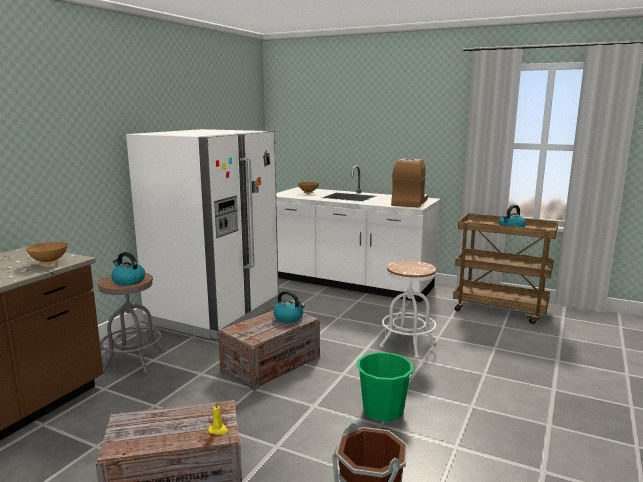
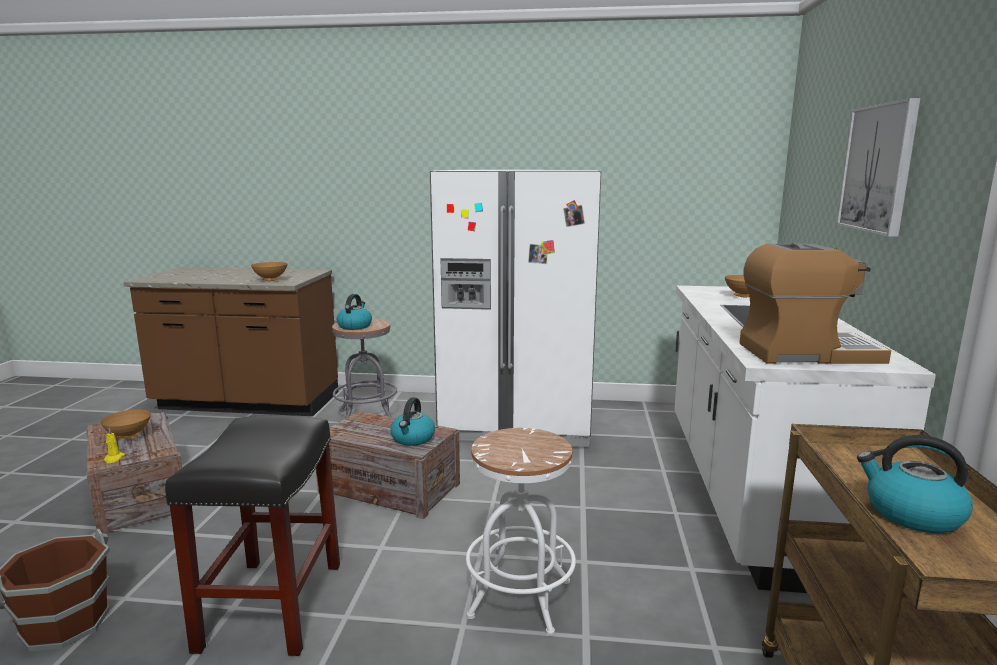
camera: 70 degrees right, 0 degrees up
green bucket [357,352,414,422] -> black stool [165,415,340,656]
none -> brown bowl [100,409,151,440]
none -> picture [836,98,921,237]

